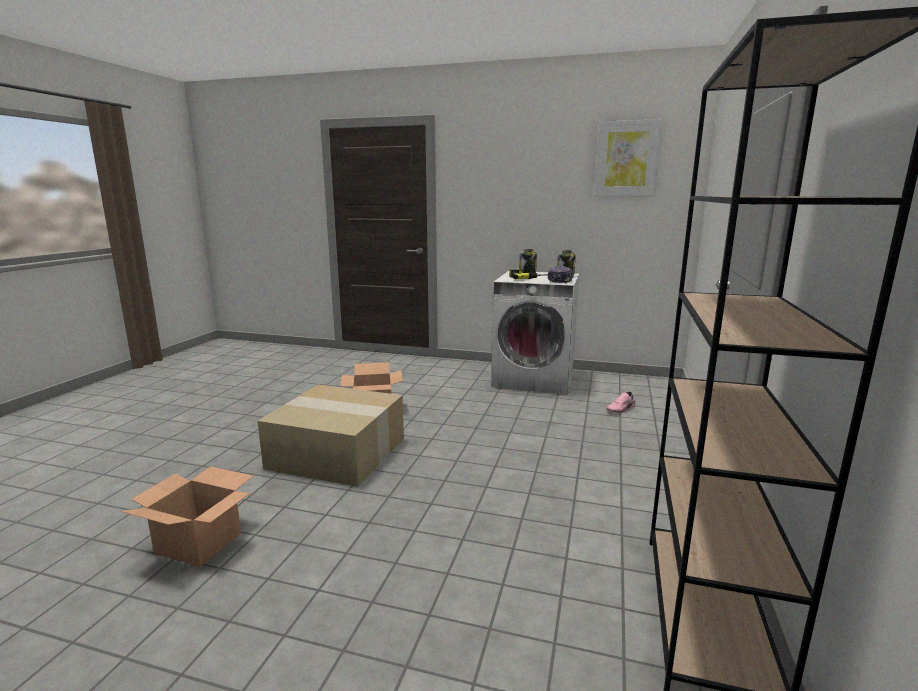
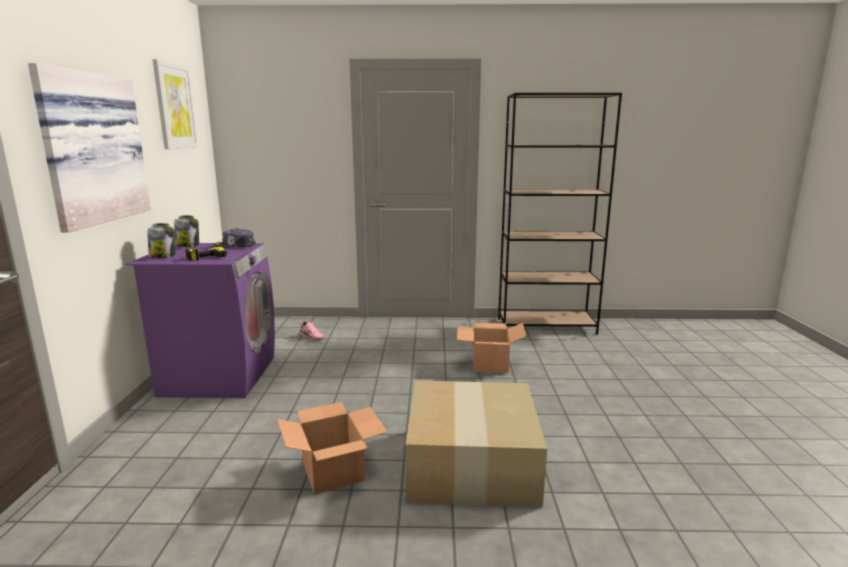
camera: 105 degrees left, 0 degrees up
cardboard box [120,466,253,567] -> cardboard box moved to [457,323,526,373]
white washing machine [491,271,579,394] -> purple washing machine [126,243,275,398]
none -> picture [28,63,151,233]

